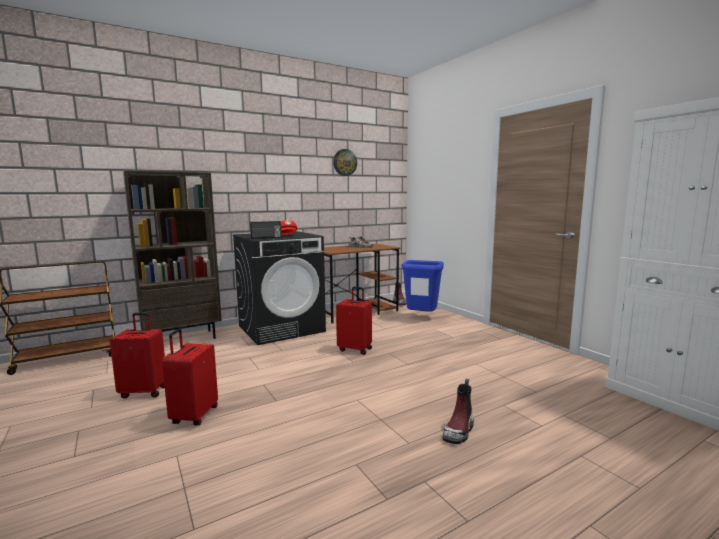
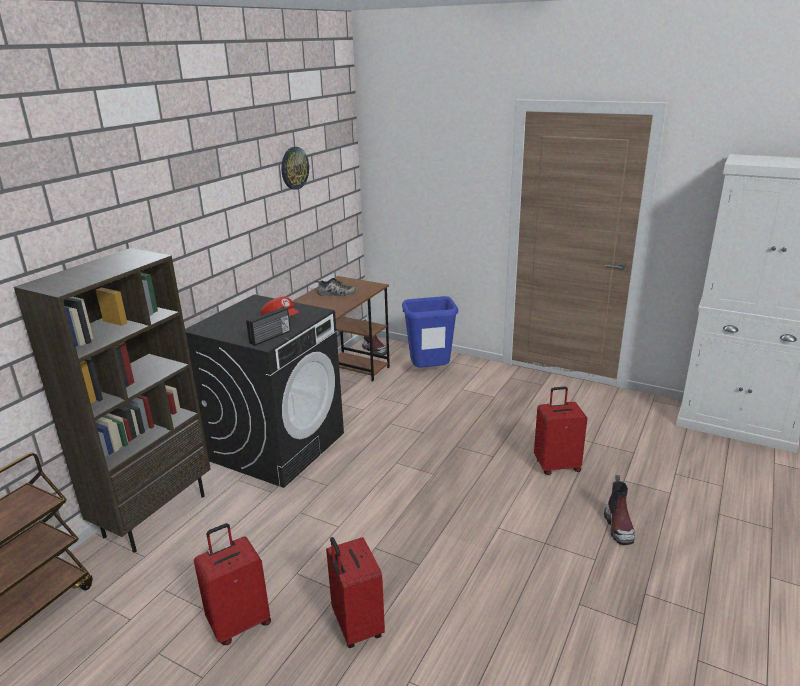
camera: 30 degrees left, 15 degrees up
red suitcase [336,287,372,355] -> red suitcase moved to [534,387,587,475]

